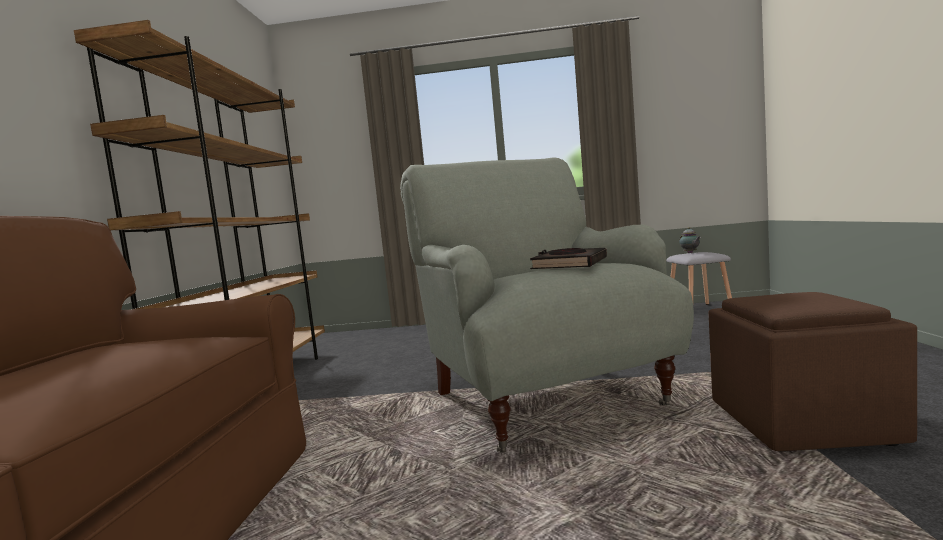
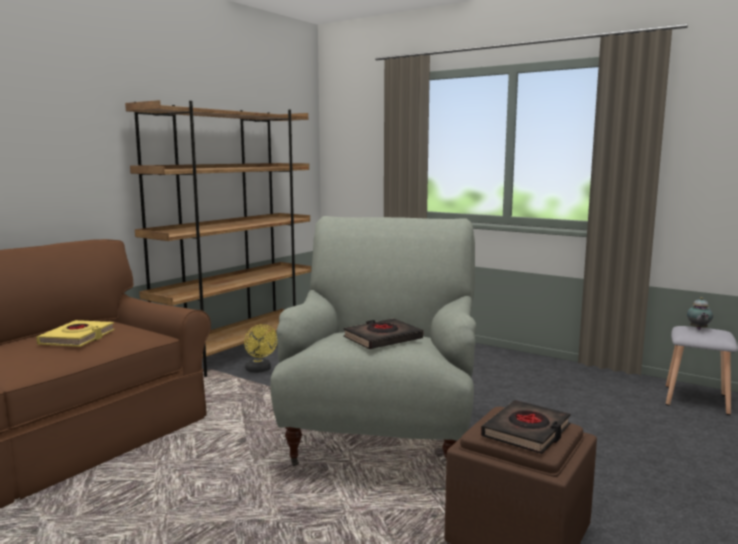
camera: 30 degrees right, 5 degrees up
none -> yellow book [36,320,115,347]
none -> yellow fan [244,324,277,373]
none -> black book [481,400,570,454]

